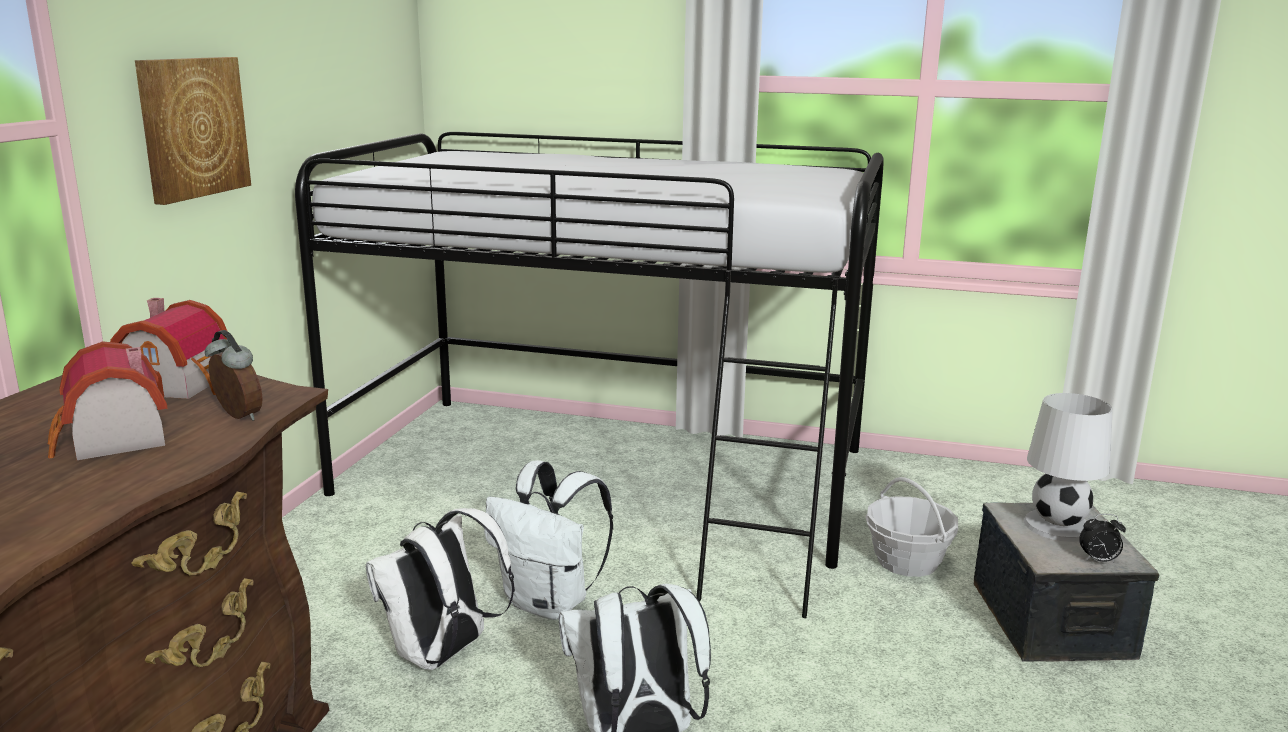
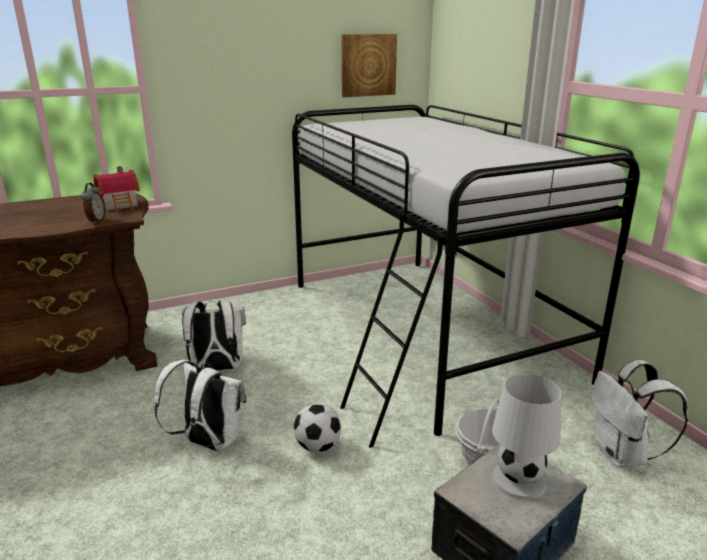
camera: 50 degrees right, 5 degrees up
toy house [48,341,168,460] -> none
picture [135,57,251,205] -> picture moved to [342,34,397,97]
white backpack [484,460,613,620] -> white backpack moved to [591,360,688,467]
alarm clock [1079,514,1126,562] -> none
none -> football [294,404,341,452]

